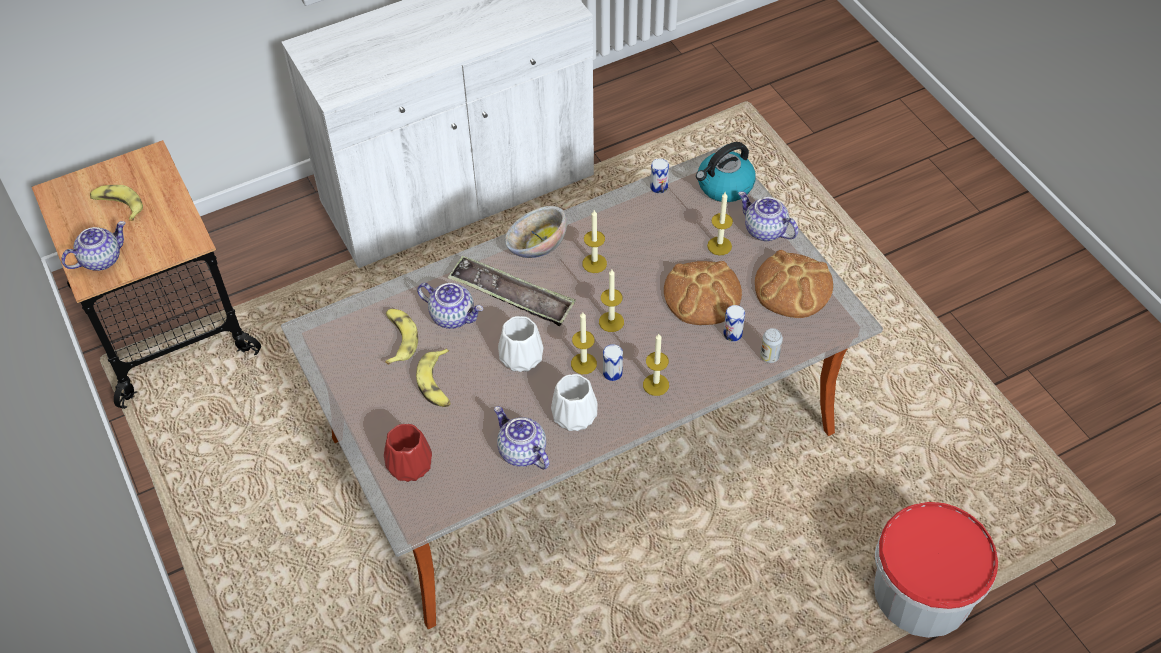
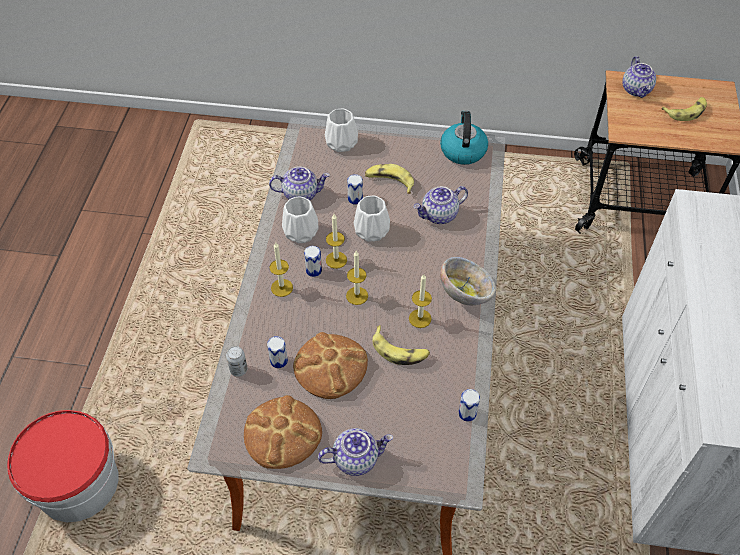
camera: 125 degrees right, 0 degrees up
red vase [384,424,432,482] -> white vase [325,109,358,152]
banana [385,309,418,365] -> banana moved to [372,325,430,365]
tray [447,256,576,326] -> none
kettle [696,142,756,202] -> kettle moved to [440,110,488,165]
candle [707,192,733,255] -> none
none -> can [347,174,363,205]

